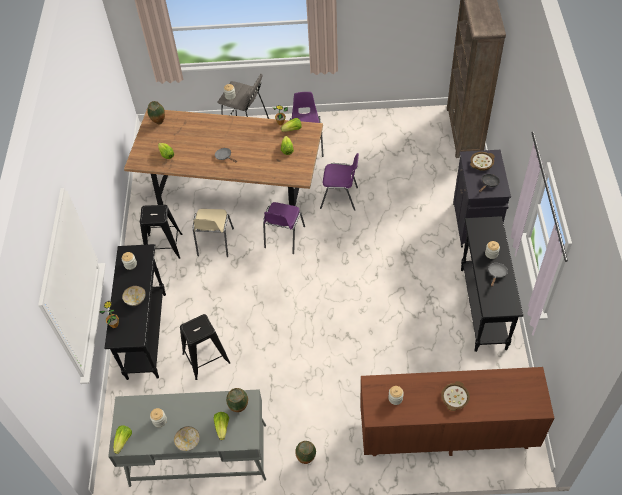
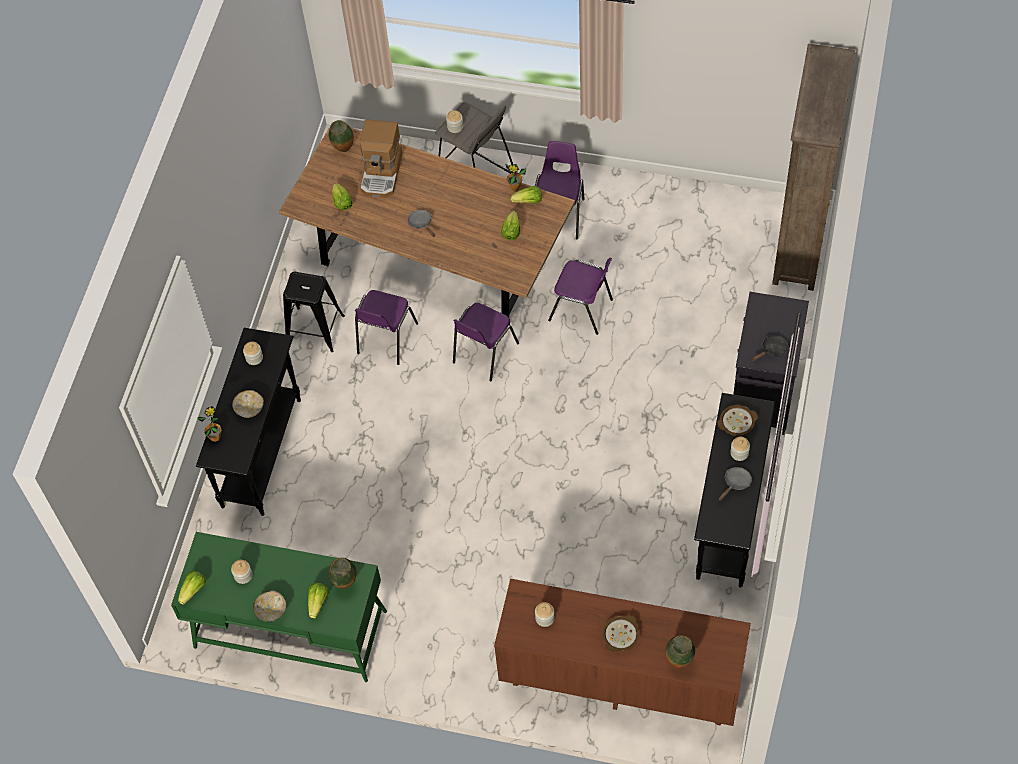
camera: 15 degrees right, 5 degrees up
grey desk [108,389,266,487] -> green desk [171,532,387,682]
black stool [180,314,231,380] -> none
beige chair [193,209,234,257] -> purple chair [355,290,418,365]
vase [295,441,316,464] -> vase moved to [665,635,695,668]
bowl [470,152,495,171] -> bowl moved to [717,405,758,436]
none -> coffee machine [360,119,403,198]

